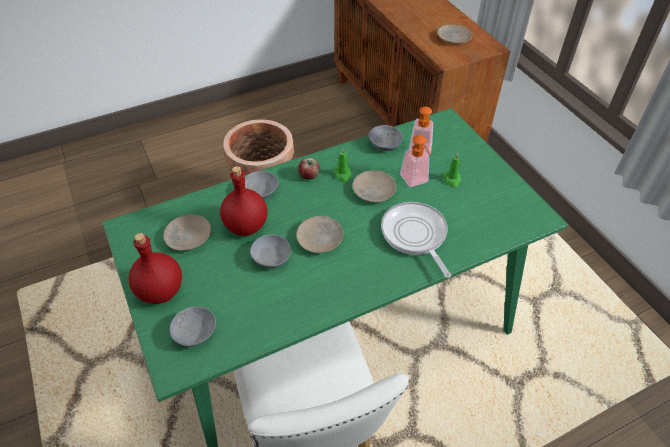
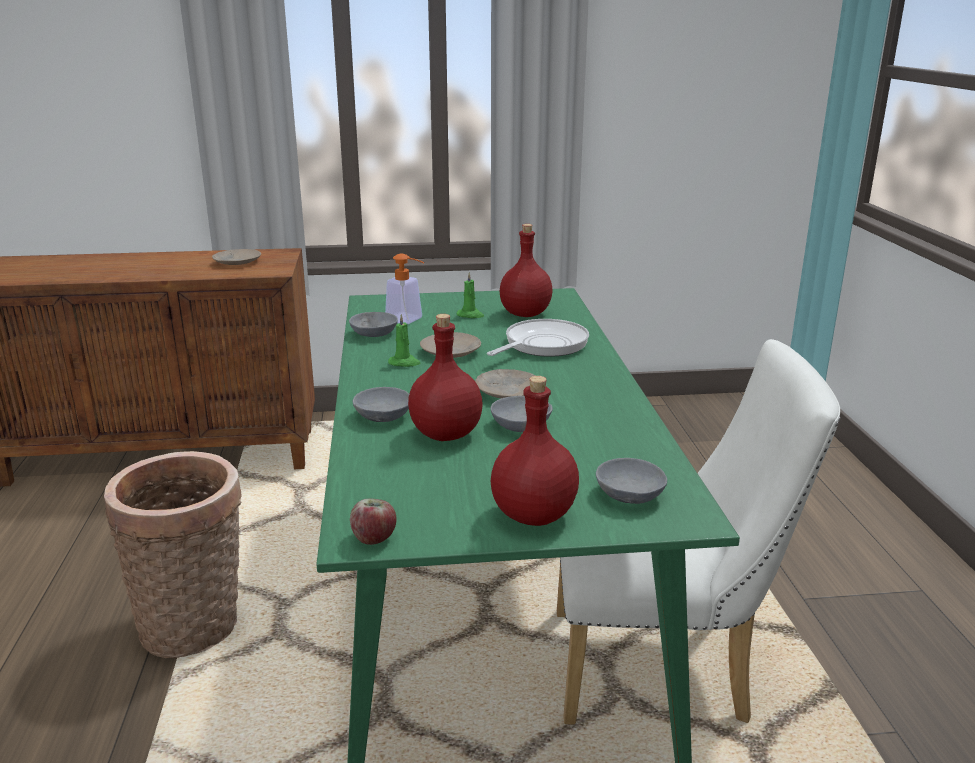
camera: 70 degrees left, 25 degrees down
beige plate [163,214,211,250] -> none
apple [298,158,320,180] -> apple moved to [350,499,397,545]
frying pan [381,202,451,278] -> frying pan turned 135 degrees clockwise [487,319,589,357]
soap dispenser [400,135,431,187] -> none
none -> red bottle [500,224,553,317]

